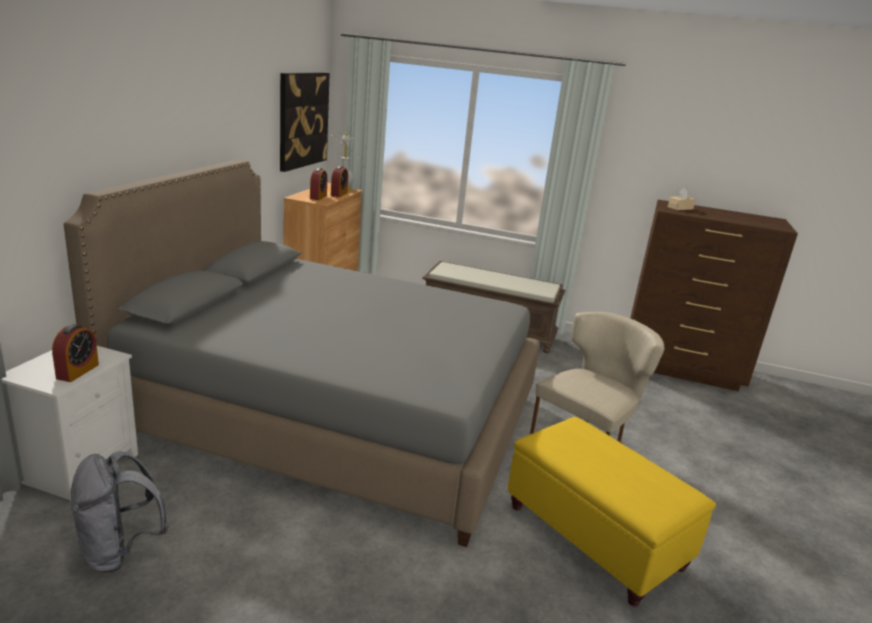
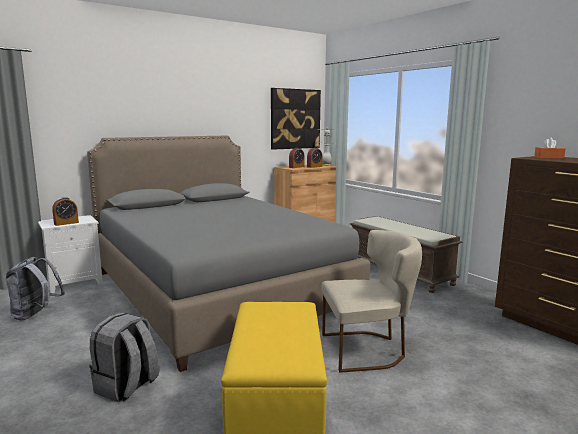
camera: 40 degrees right, 10 degrees down
beige tissue box [668,188,696,210] -> orange tissue box [534,138,566,159]
none -> grey backpack [89,313,159,402]

